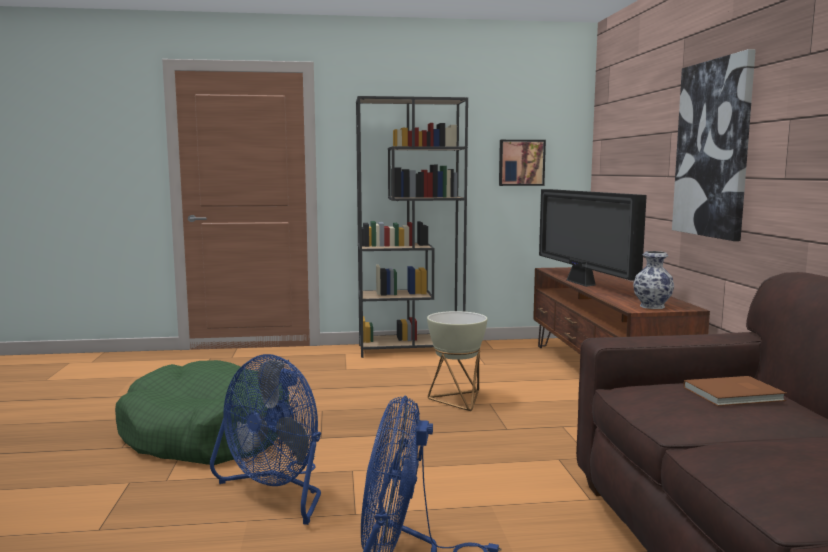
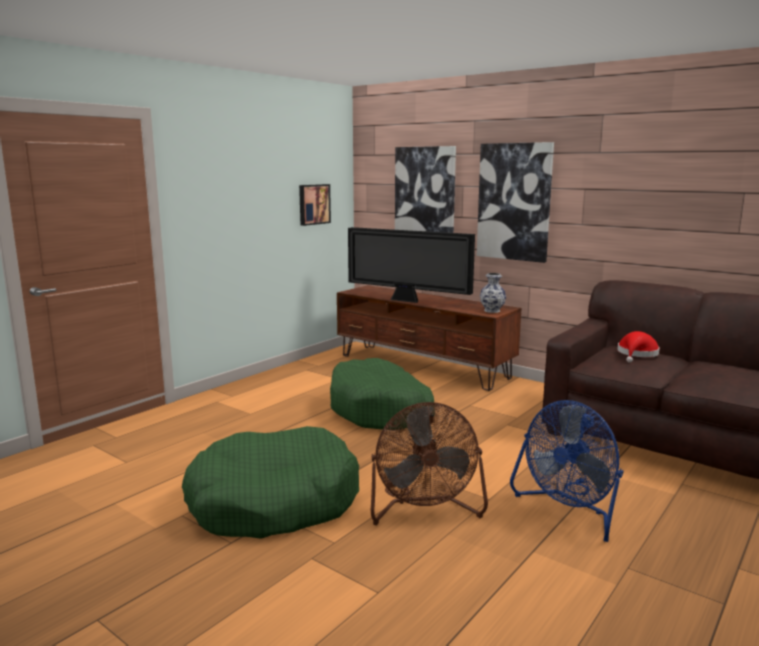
camera: 45 degrees left, 5 degrees up
blue fan [210,354,321,525] -> brown fan [371,402,488,525]
bookcase [356,96,468,358] -> none
planter [427,311,487,411] -> green dog bed [330,358,435,430]
brown book [683,376,787,406] -> red hat [617,331,660,362]
none -> picture [395,146,456,233]

